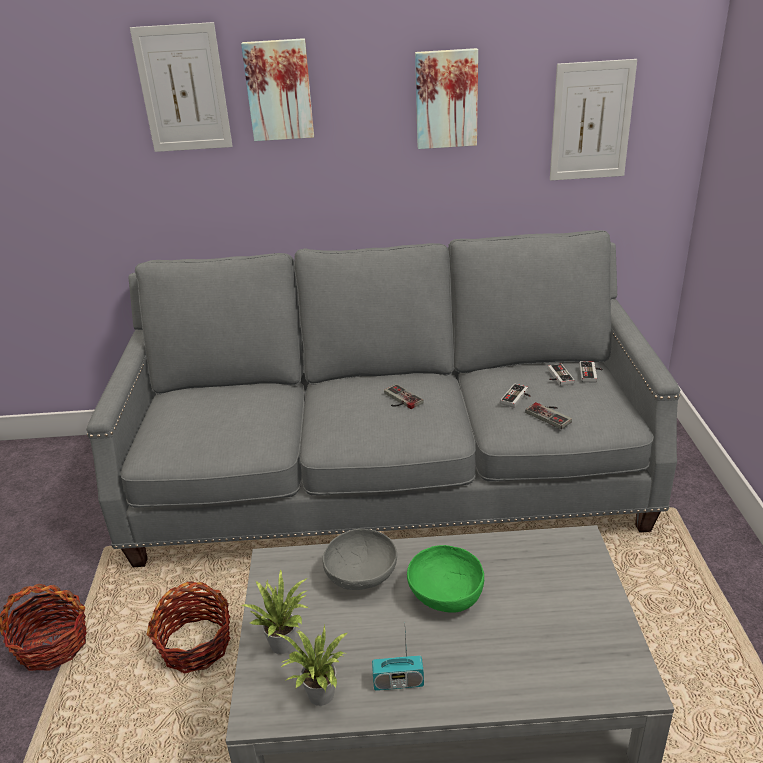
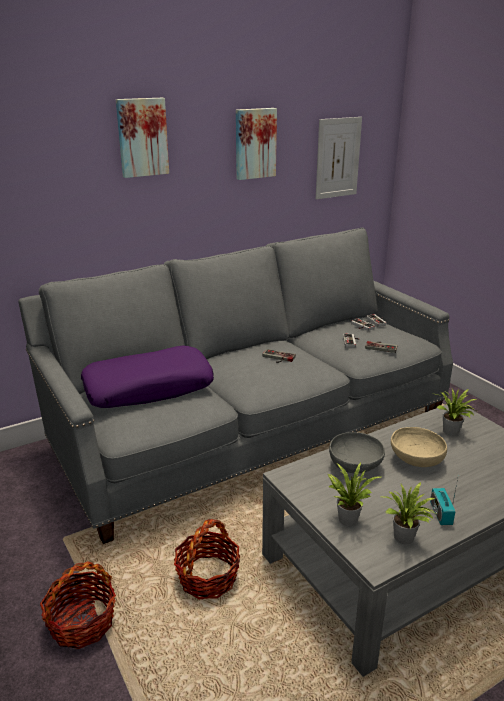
camera: 30 degrees left, 5 degrees down
picture [130,22,233,152] -> none
radio [372,632,424,691] -> radio turned 120 degrees clockwise [430,478,458,525]
green bowl [407,545,484,613] -> beige bowl [391,427,447,467]
none -> purple pillow [81,346,214,408]
none -> potted plant [436,389,478,436]

